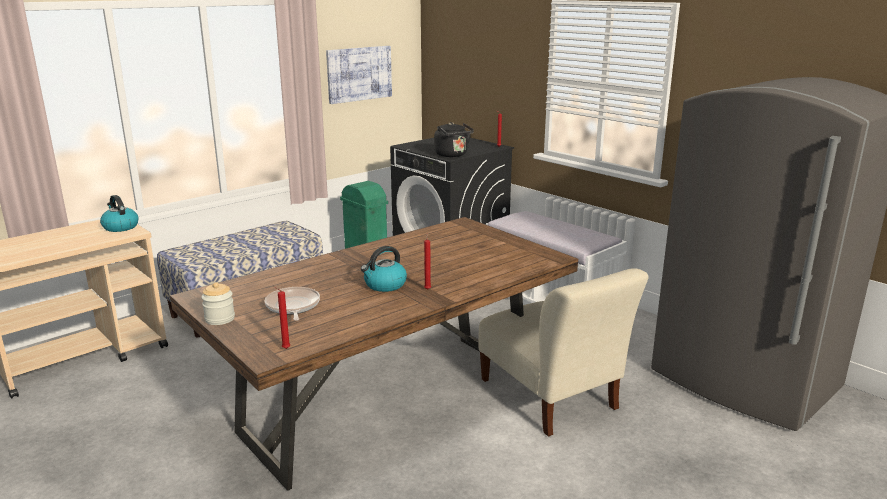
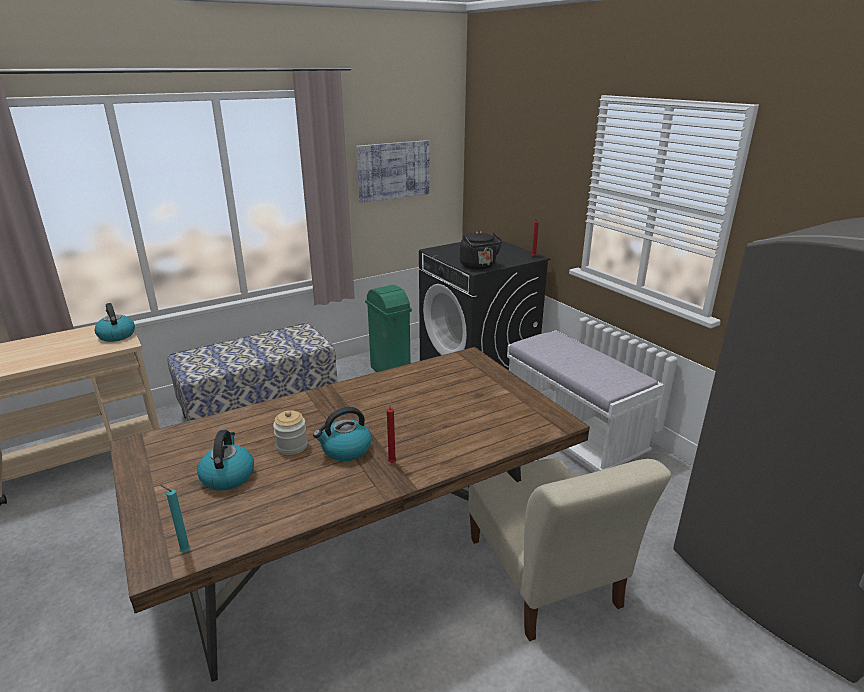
camera: 10 degrees right, 5 degrees up
jar [201,282,235,325] -> jar moved to [273,410,308,455]
frying pan [265,287,320,321] -> kettle [197,430,254,491]
red candle [273,286,290,349] -> turquoise candle [160,485,191,553]

